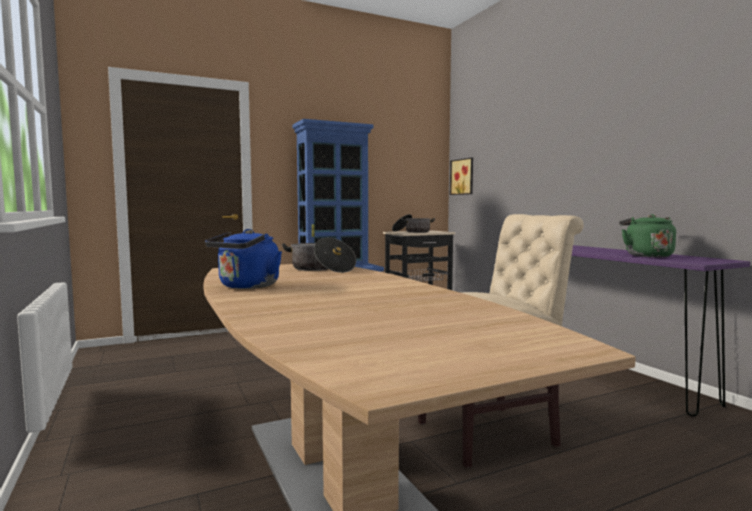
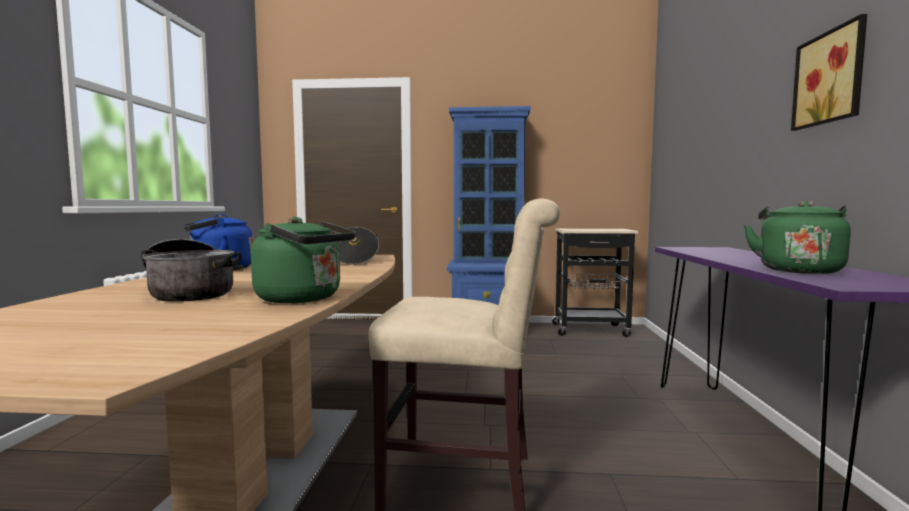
camera: 30 degrees right, 0 degrees up
cooking pot [392,214,435,233] -> cooking pot moved to [141,239,241,302]
picture [450,157,473,195] -> picture moved to [791,14,867,131]
none -> green kettle [251,217,356,303]

